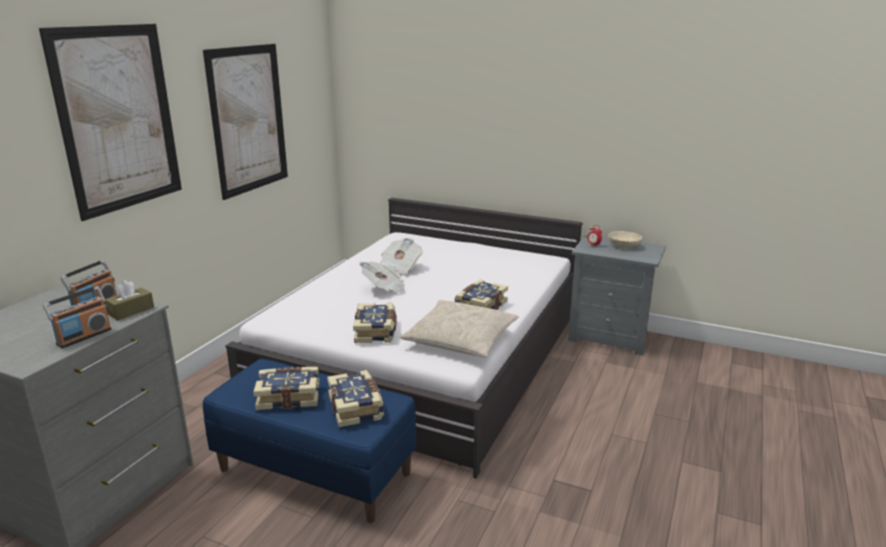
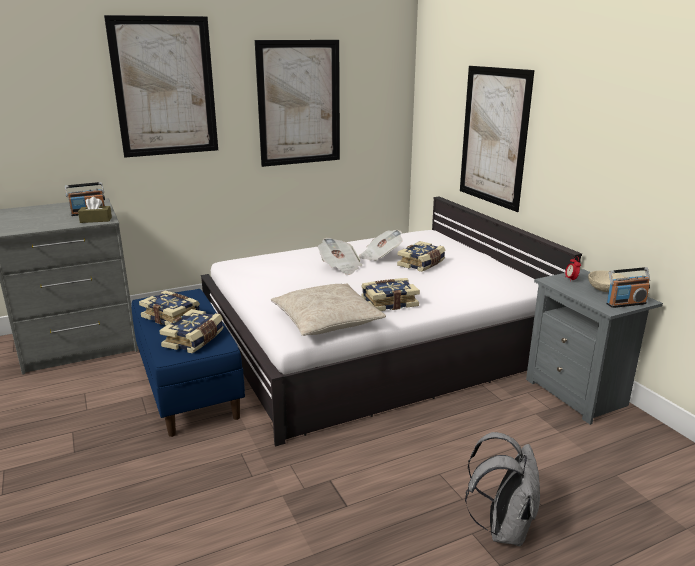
camera: 40 degrees right, 0 degrees up
radio [43,286,111,348] -> radio moved to [606,267,650,308]
book [353,303,397,343] -> book moved to [397,241,445,272]
none -> picture [460,66,535,212]
none -> grey backpack [465,432,540,546]

